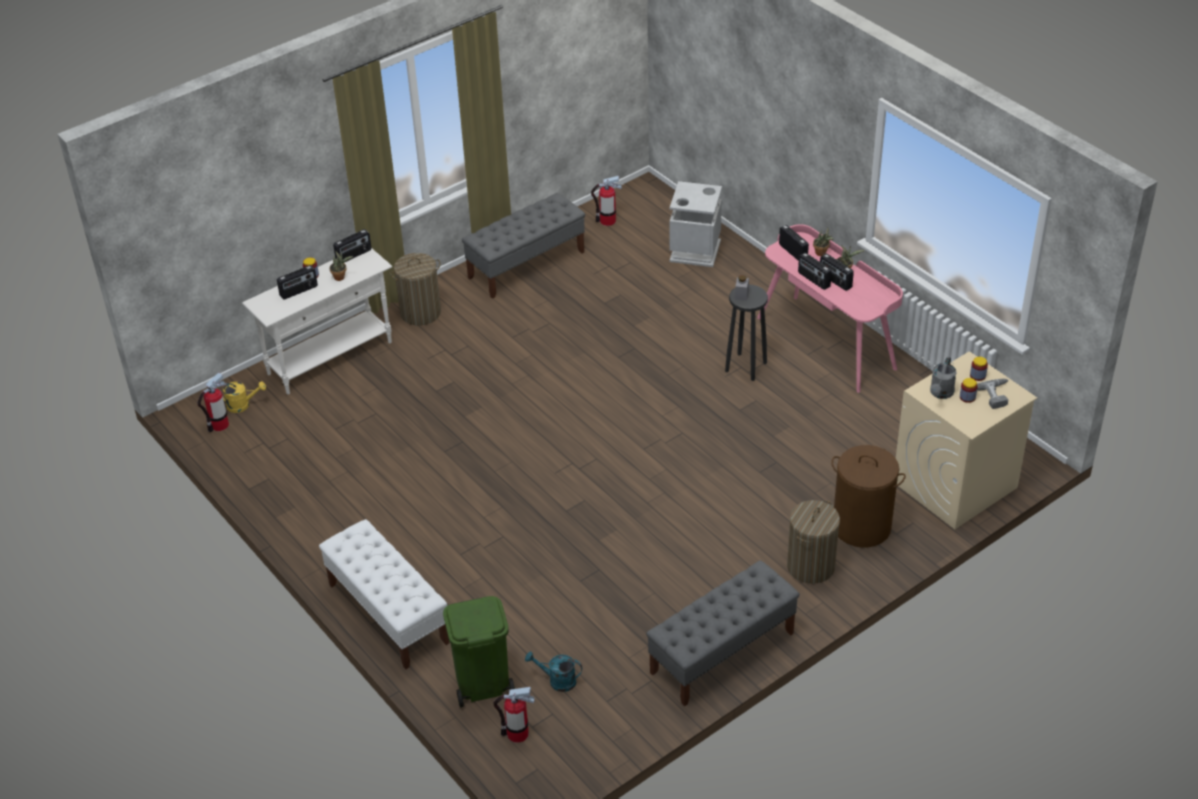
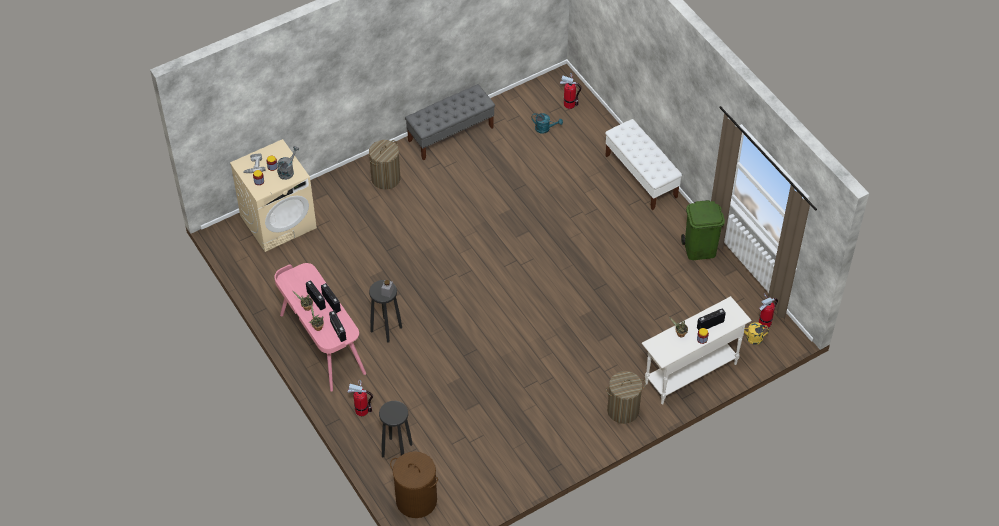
camera: 175 degrees left, 10 degrees up
radio [333,229,372,263] -> none
green trash can [443,596,515,707] -> green trash can moved to [681,200,725,260]
grey bench [462,193,585,299] -> none
fire extinguisher [591,176,622,226] -> fire extinguisher moved to [348,380,373,416]
grey trash can [670,181,722,267] -> black stool [379,401,413,458]
brown laundry basket [831,445,906,548] -> brown laundry basket moved to [390,451,438,518]

